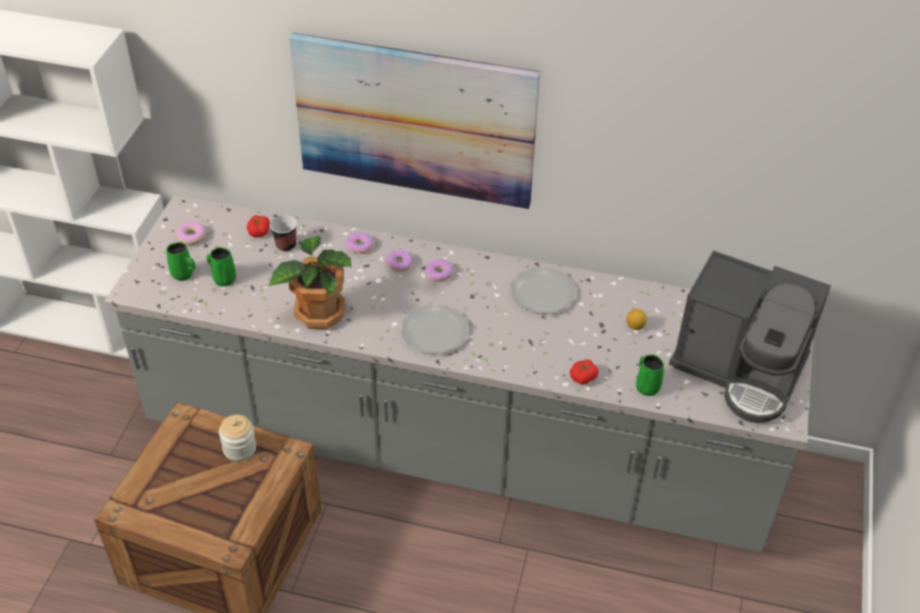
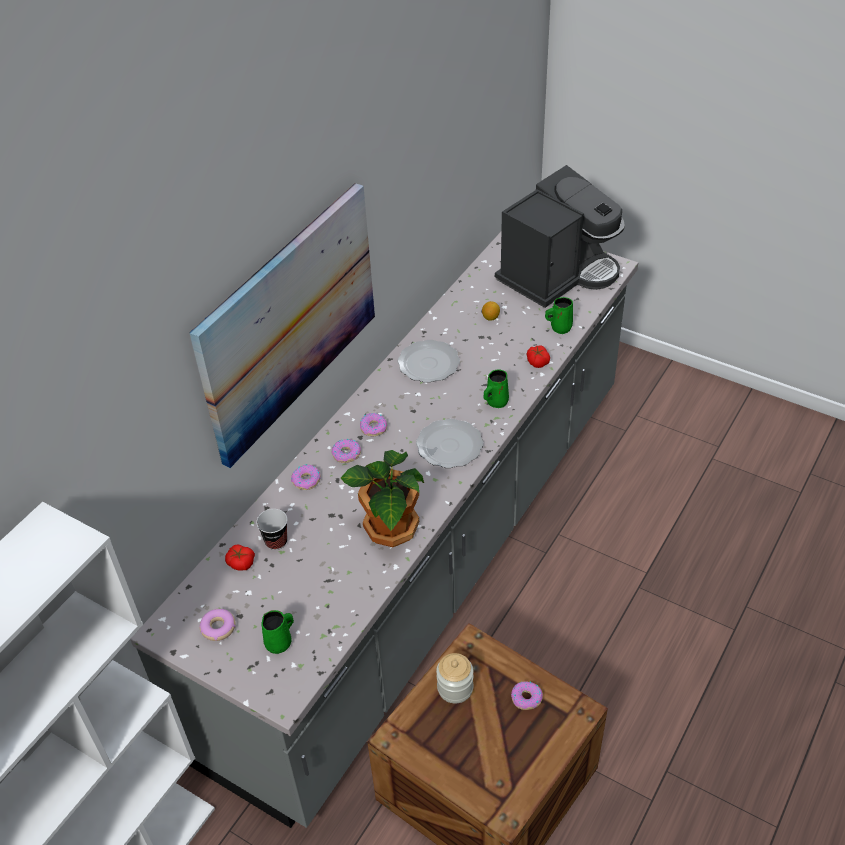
camera: 70 degrees left, 0 degrees up
green mug [207,247,236,286] -> green mug moved to [483,369,509,408]
none -> donut [511,681,543,710]

